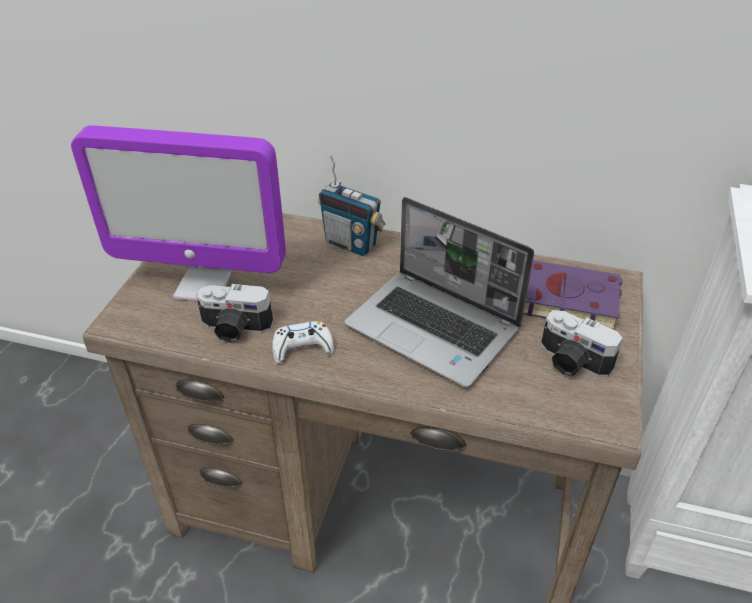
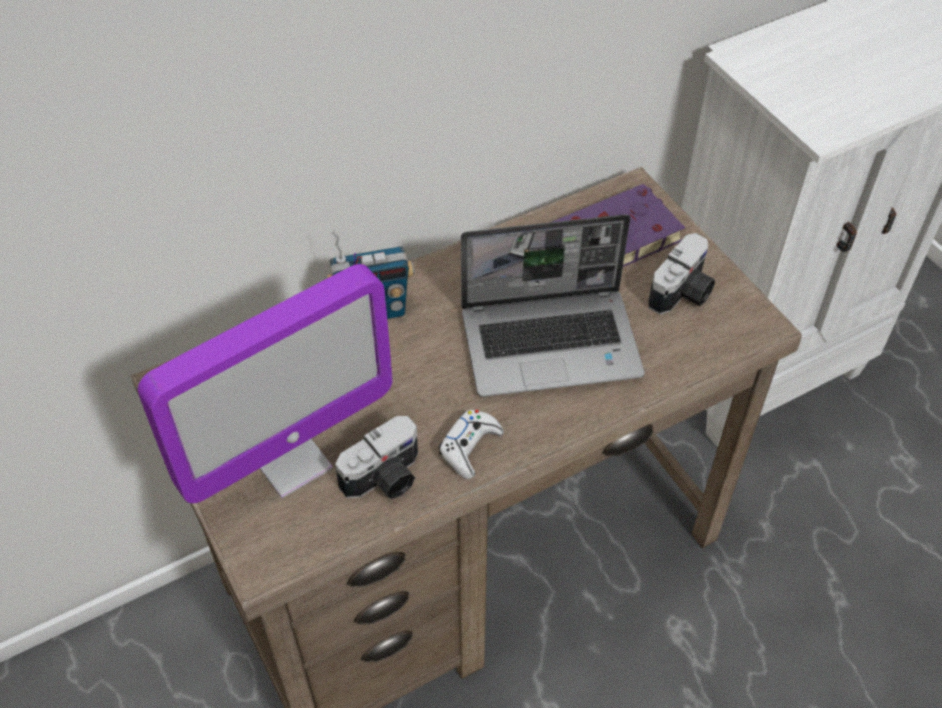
camera: 45 degrees left, 10 degrees up
camera [541,310,623,377] -> camera turned 45 degrees counterclockwise [649,233,715,315]

